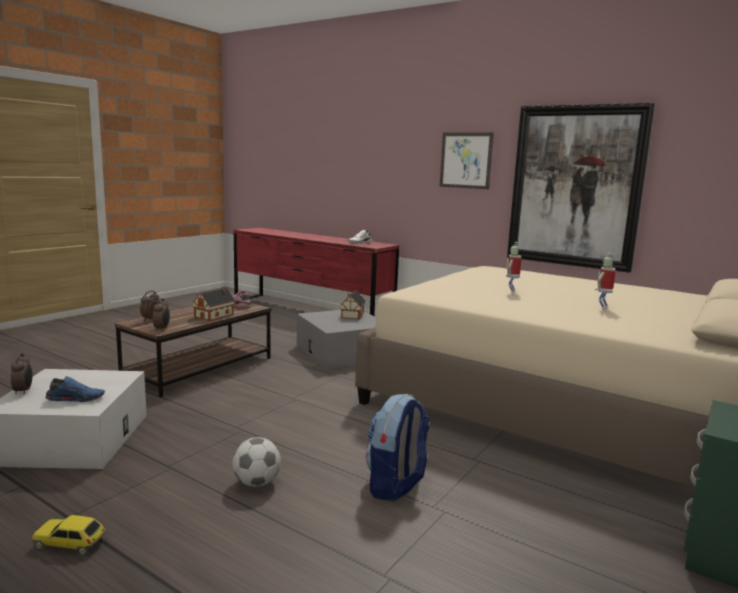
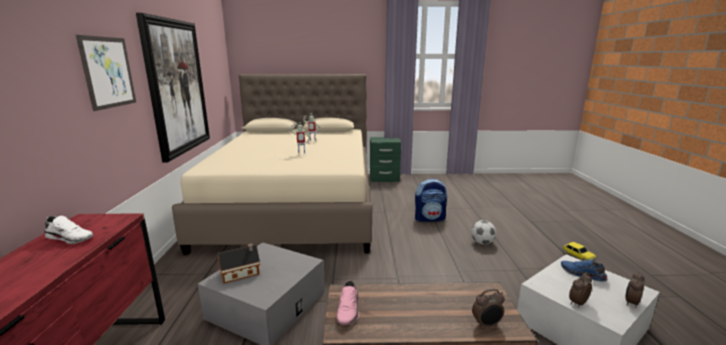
camera: 125 degrees left, 5 degrees up
alarm clock [153,298,170,331] -> alarm clock moved to [569,273,592,307]
toy house [192,286,236,321] -> none

